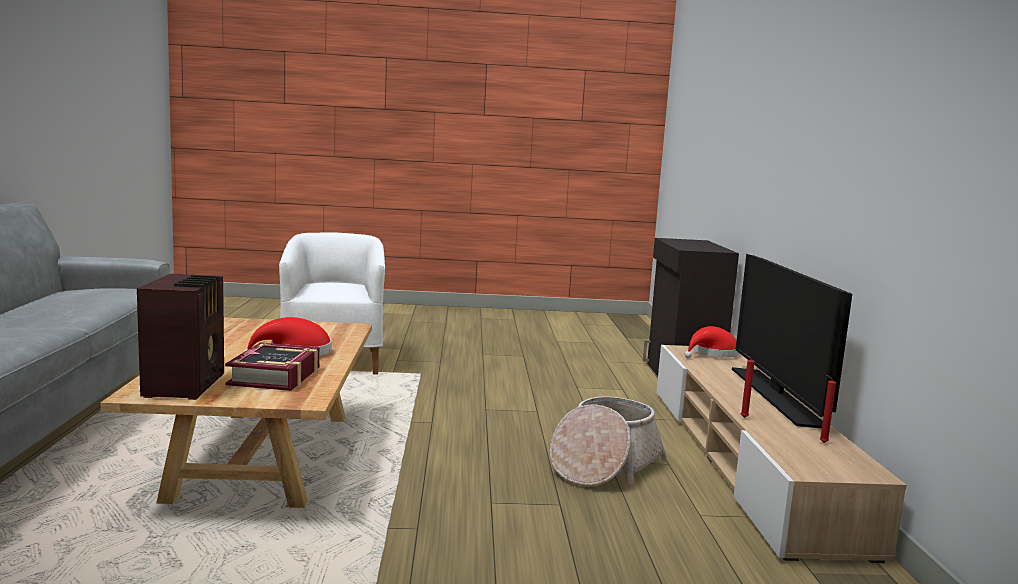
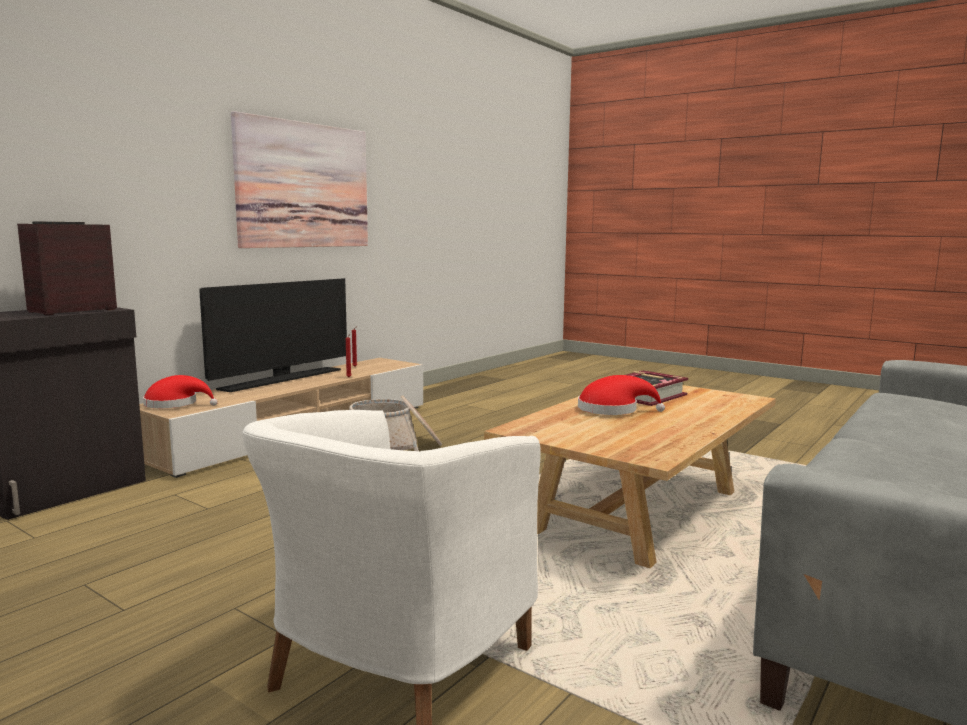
camera: 140 degrees left, 0 degrees up
radio [137,274,224,400] -> radio moved to [17,222,117,315]
none -> picture [231,111,368,248]

